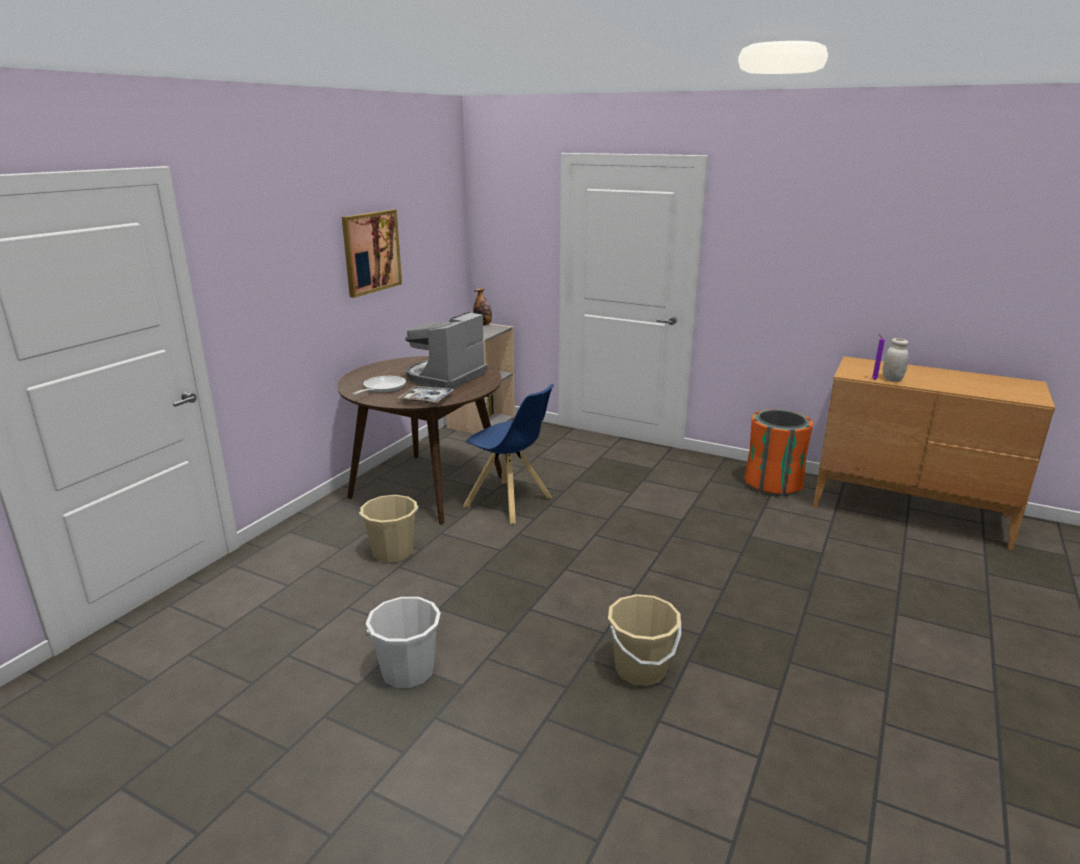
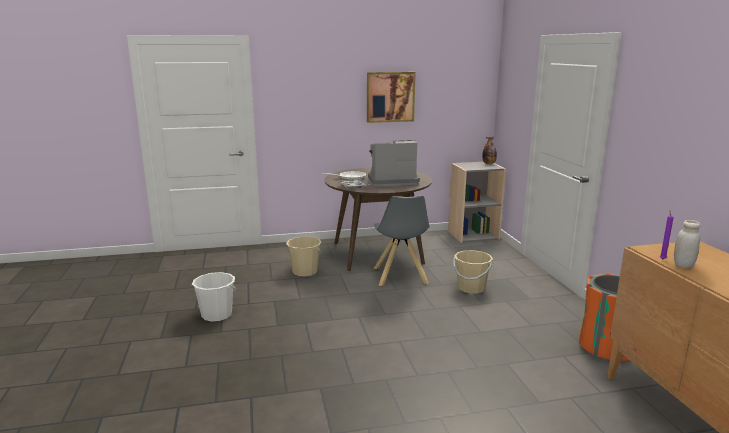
camera: 50 degrees right, 5 degrees down
blue chair [463,384,554,524] -> grey chair [373,195,430,287]
beige bucket [608,594,681,686] -> beige bucket moved to [453,250,493,294]

